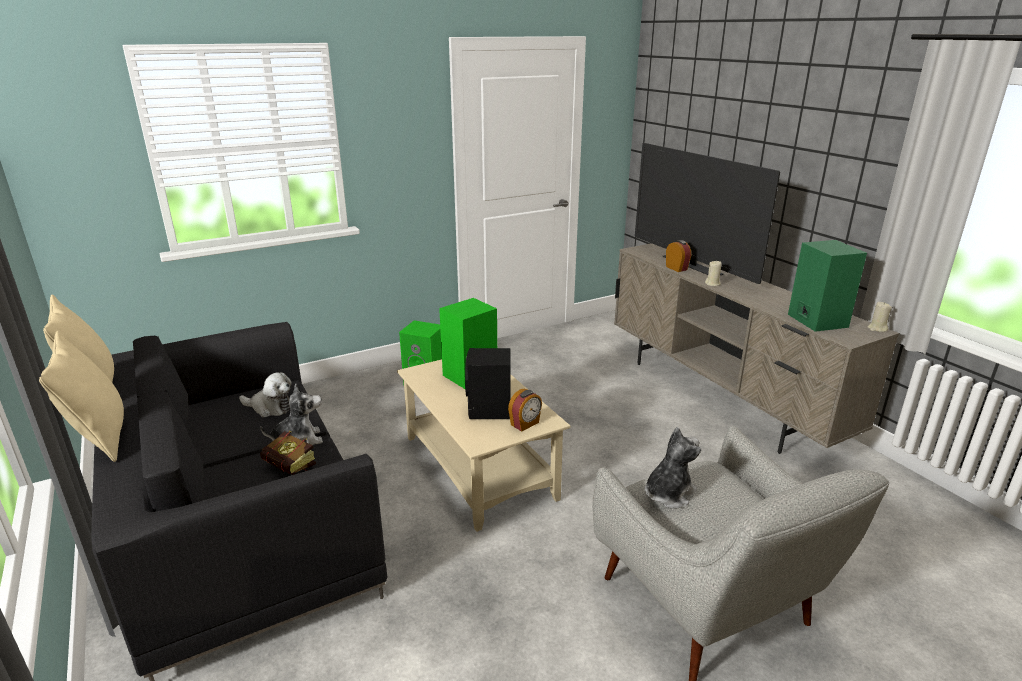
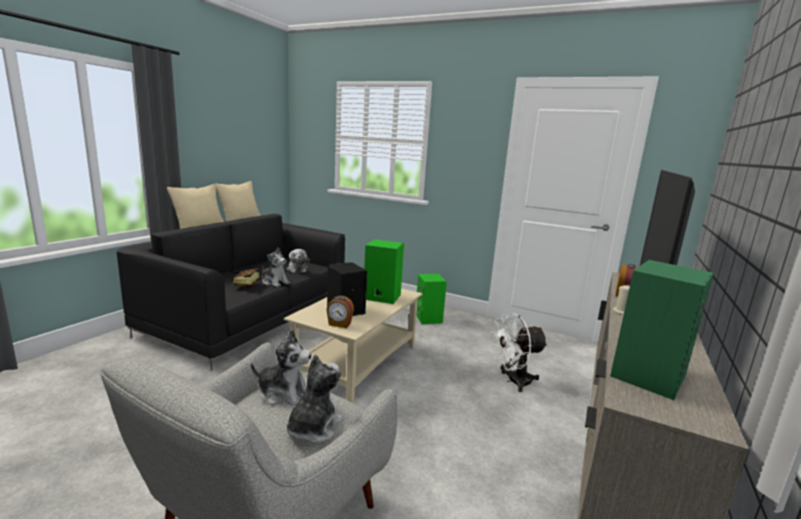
camera: 55 degrees right, 10 degrees down
beige candle [868,302,892,332] -> none
none -> plush toy [287,354,343,444]
none -> white fan [491,314,548,392]

